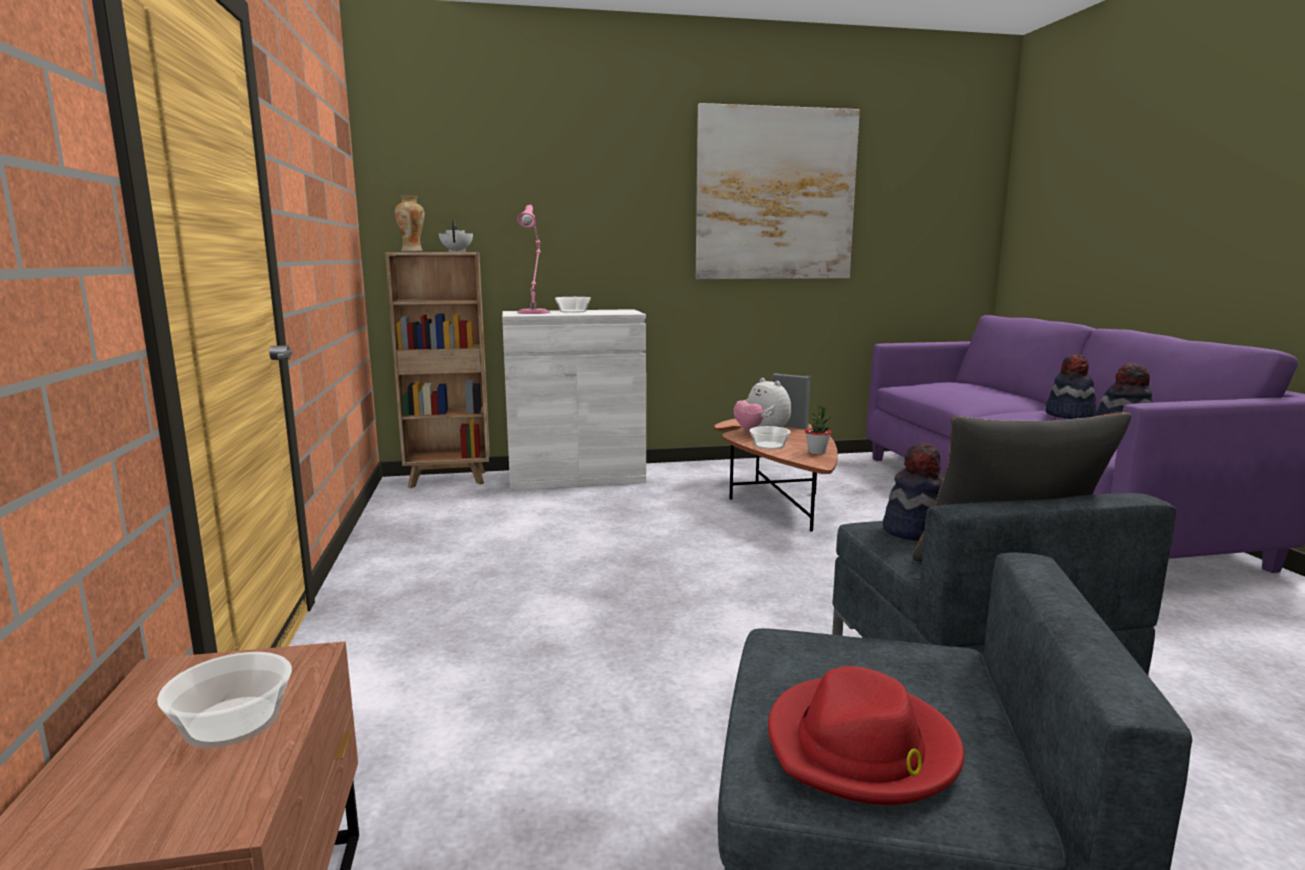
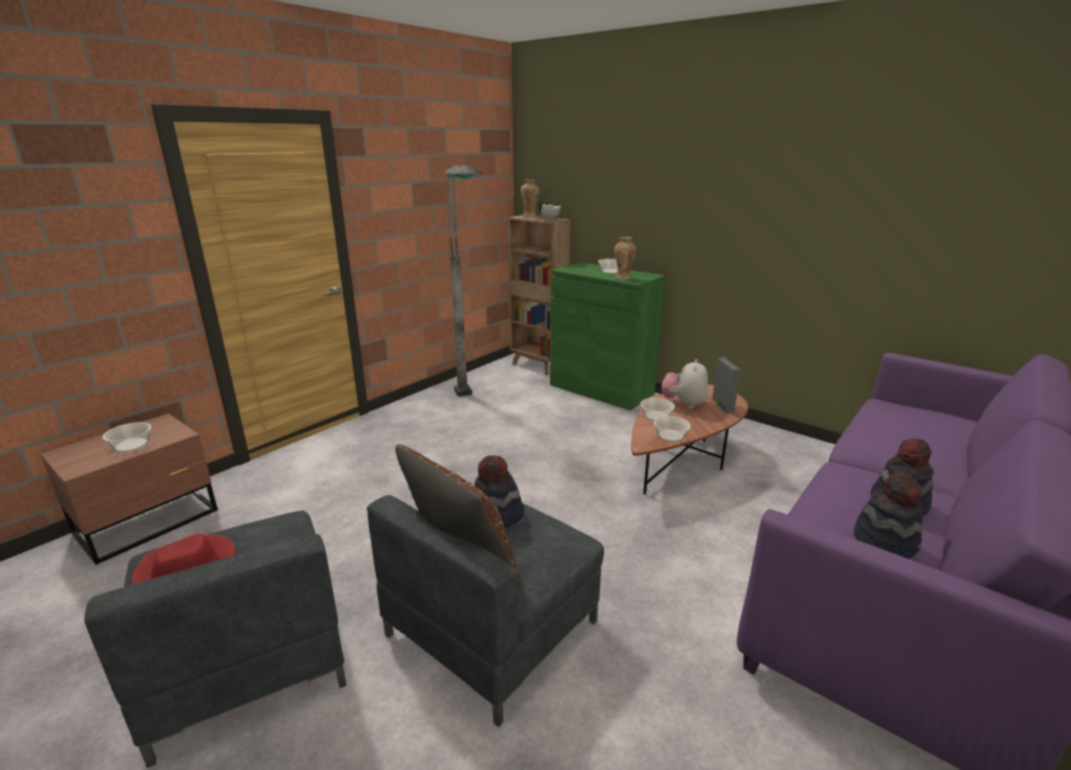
camera: 50 degrees right, 10 degrees up
white cabinet [502,309,646,491] -> green cabinet [550,262,665,410]
pink table lamp [517,204,550,314] -> none
picture [696,103,860,279] -> none
potted plant [805,404,831,455] -> bowl [654,416,691,442]
none -> grey floor lamp [444,165,483,397]
none -> vase [614,237,636,280]

